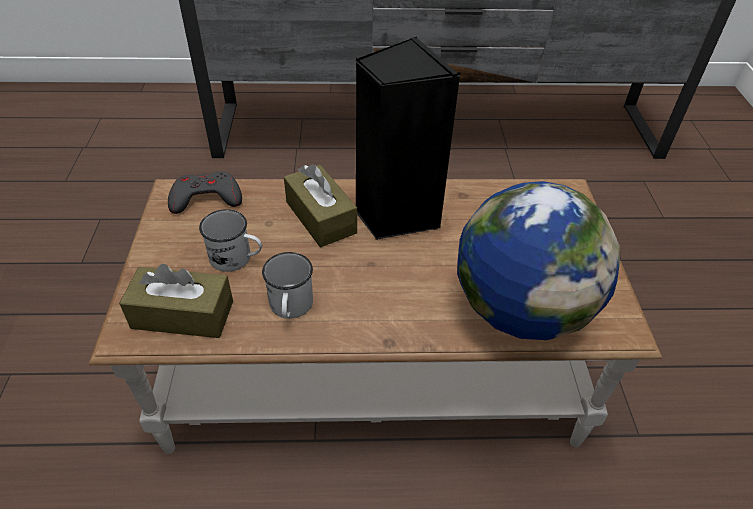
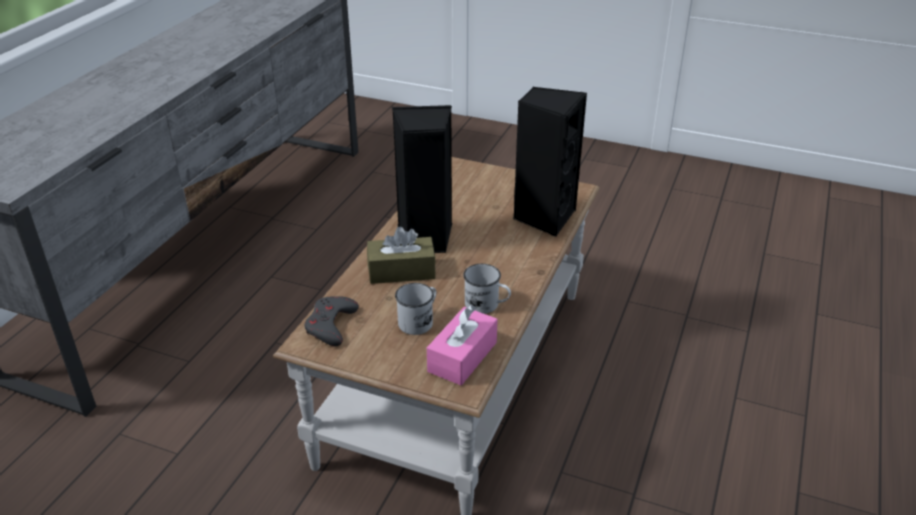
camera: 65 degrees left, 10 degrees down
brown tissue box [119,264,233,338] -> pink tissue box [427,305,498,385]
globe [457,181,621,340] -> black speaker [513,87,587,237]

